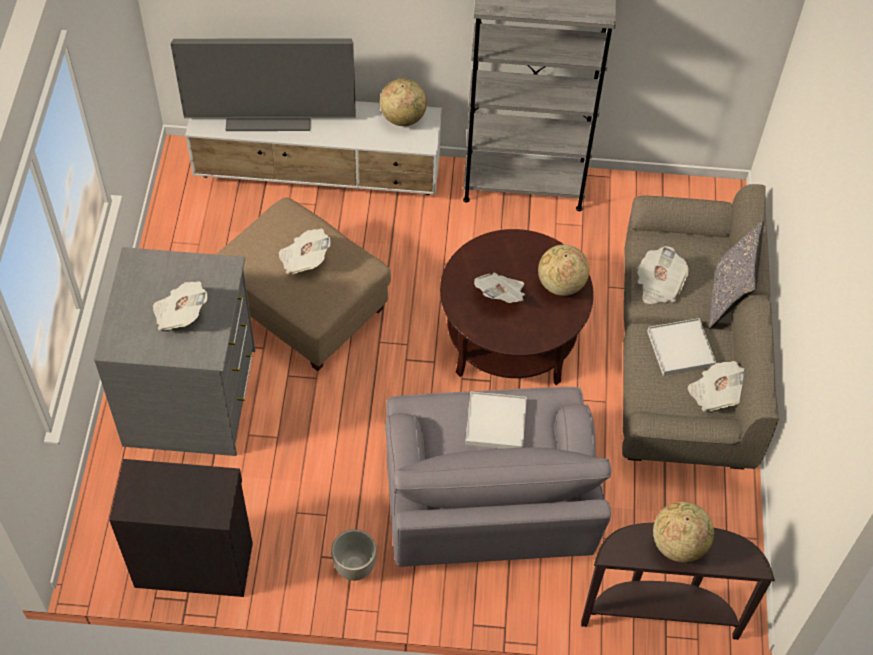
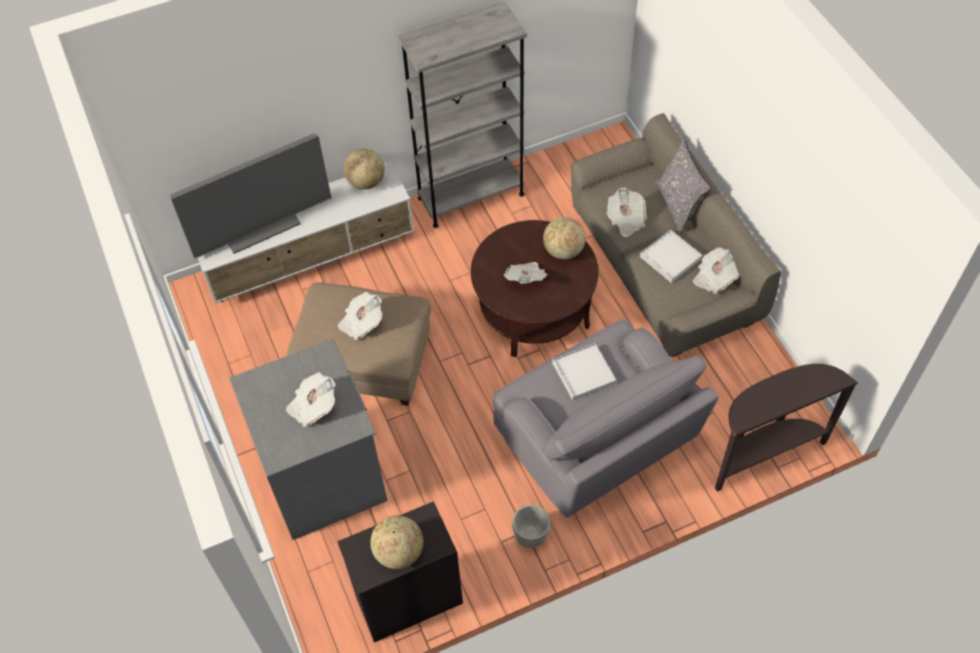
camera: 25 degrees left, 0 degrees up
globe [653,502,714,563] -> globe moved to [370,515,423,569]

